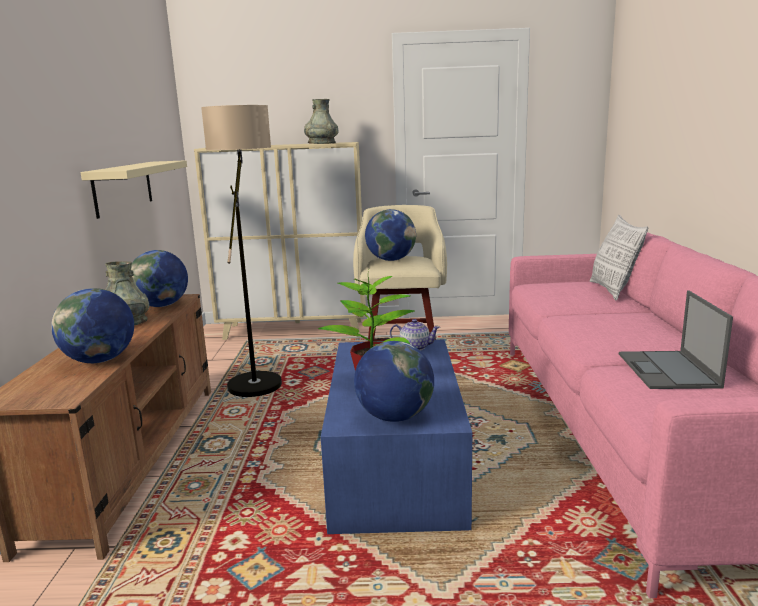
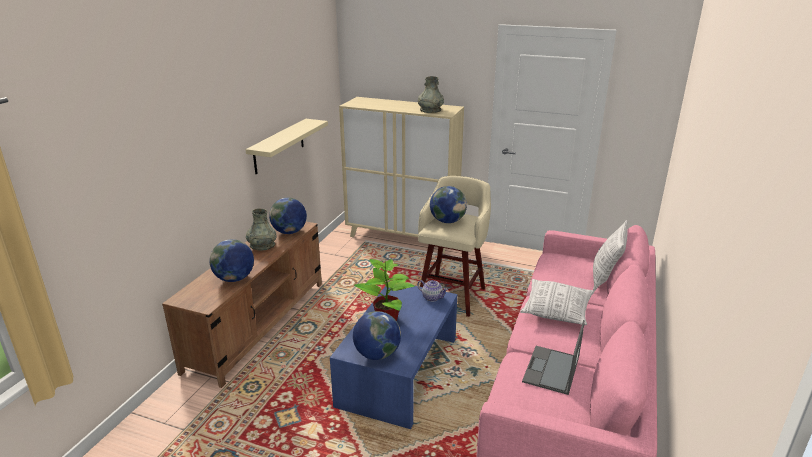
camera: 20 degrees right, 10 degrees up
floor lamp [201,105,282,397] -> none
none -> pillow [520,279,594,325]

